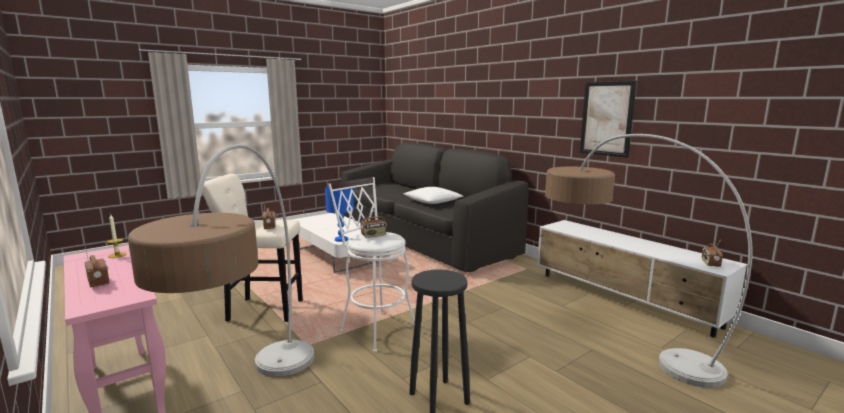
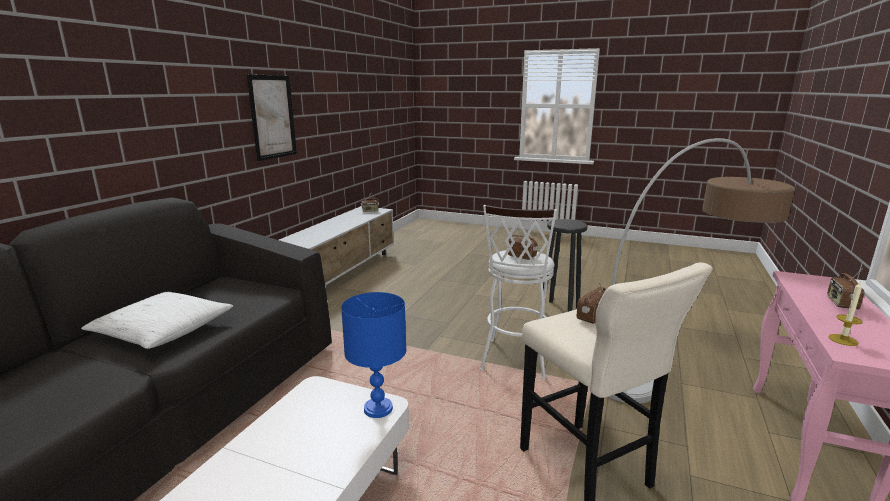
camera: 120 degrees left, 5 degrees up
floor lamp [545,134,753,388] -> none

